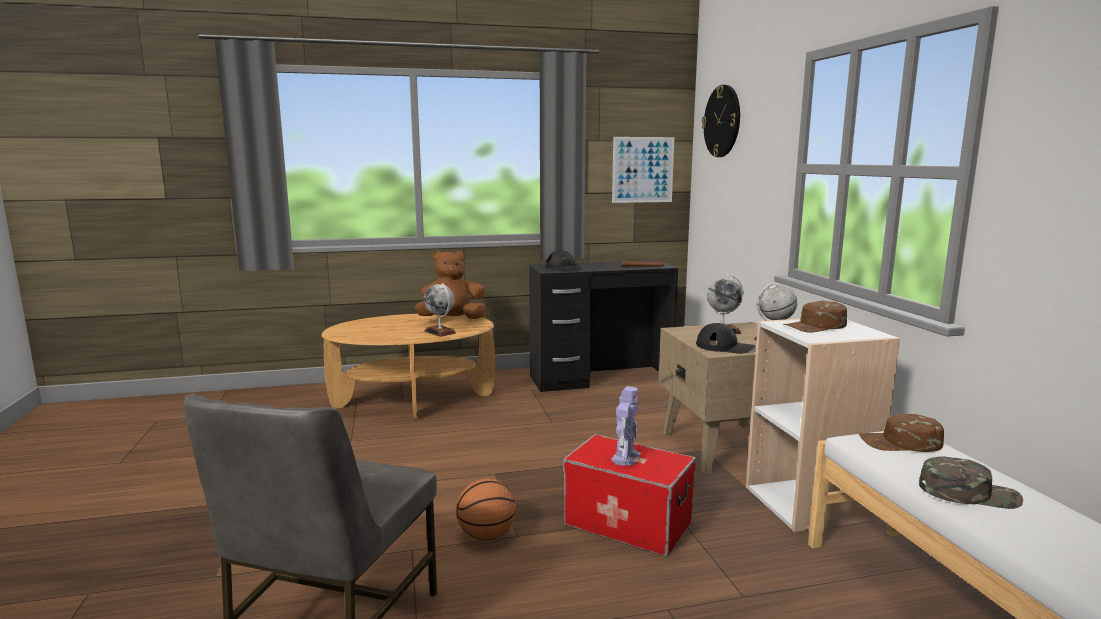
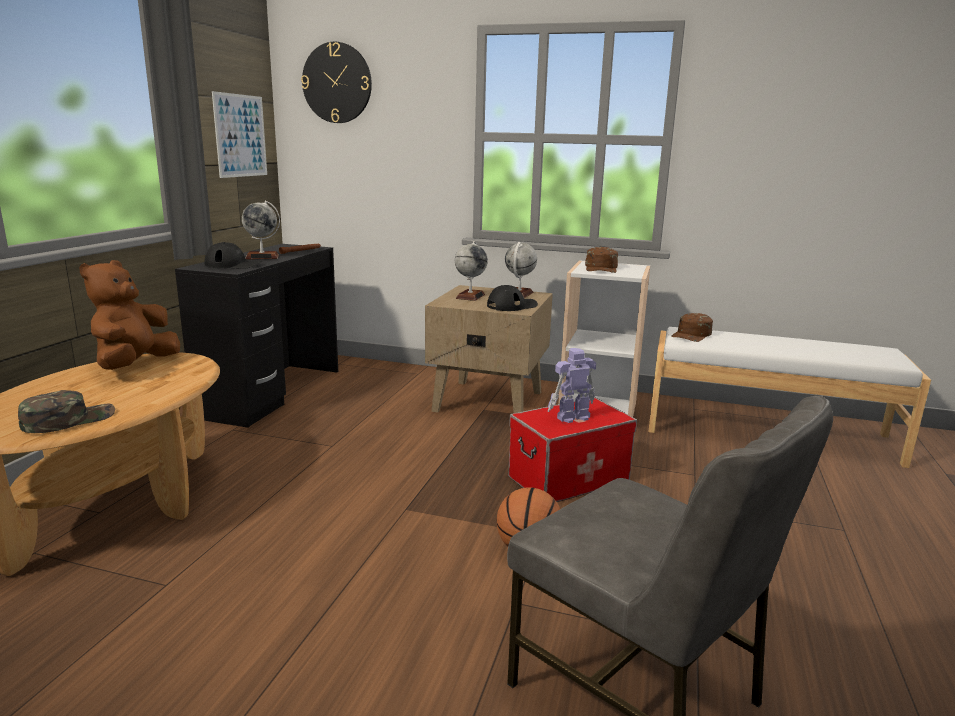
camera: 60 degrees left, 5 degrees up
globe [423,283,456,337] -> globe moved to [242,201,280,259]
toy robot [611,386,640,466] -> toy robot turned 75 degrees counterclockwise [547,348,596,423]
green cap [919,456,1023,509] -> green cap moved to [18,390,115,433]

